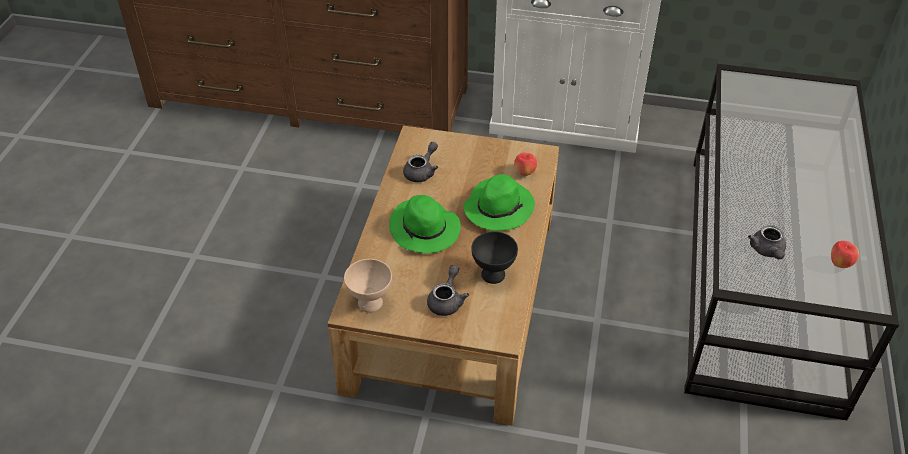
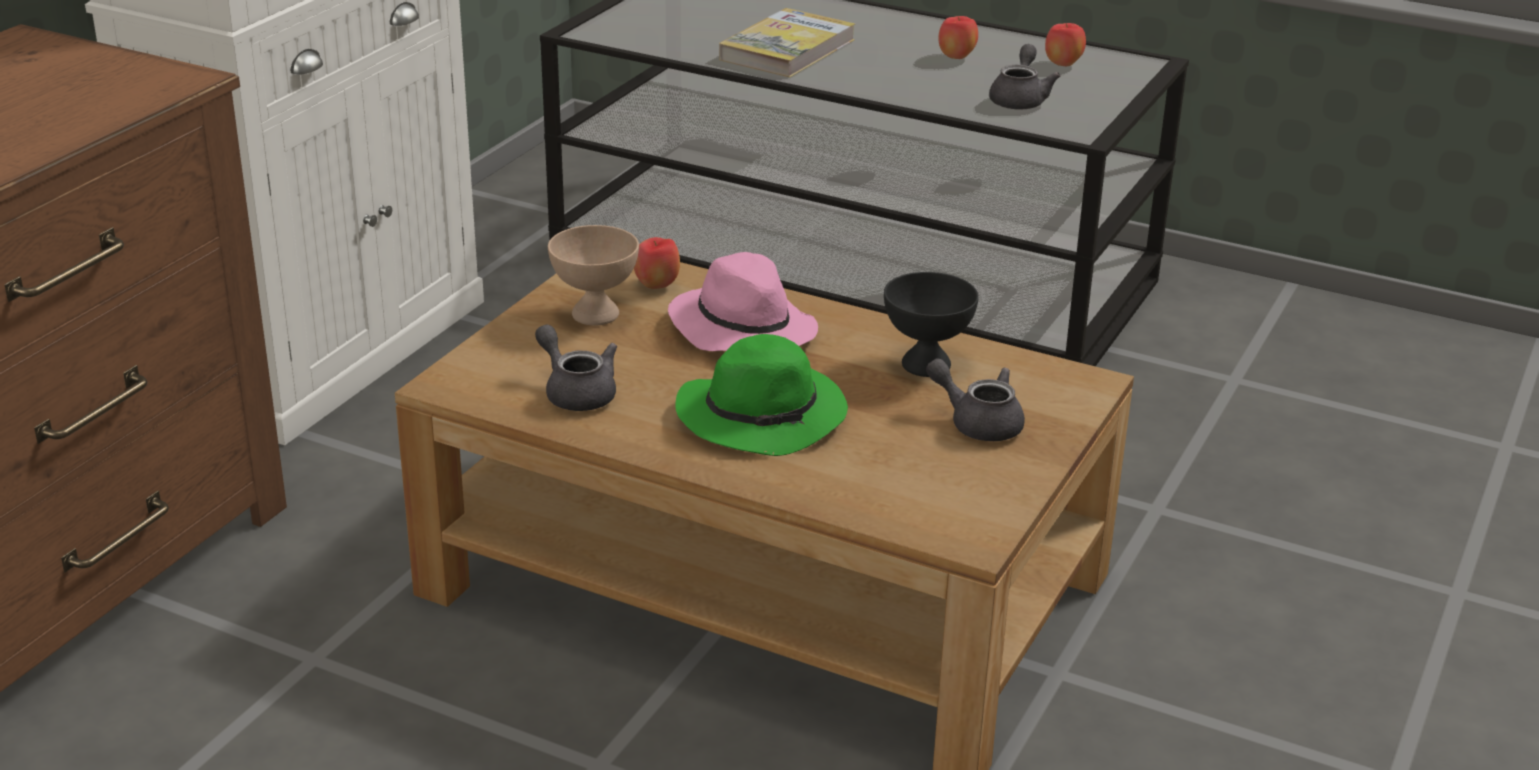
camera: 75 degrees left, 15 degrees down
beige bowl [344,259,392,313] -> beige bowl moved to [548,225,639,326]
green hat [463,174,535,231] -> pink hat [668,252,818,351]
grey teapot [748,225,786,259] -> grey teapot turned 90 degrees counterclockwise [989,44,1061,109]
none -> book [719,8,855,78]
none -> apple [938,16,978,59]

